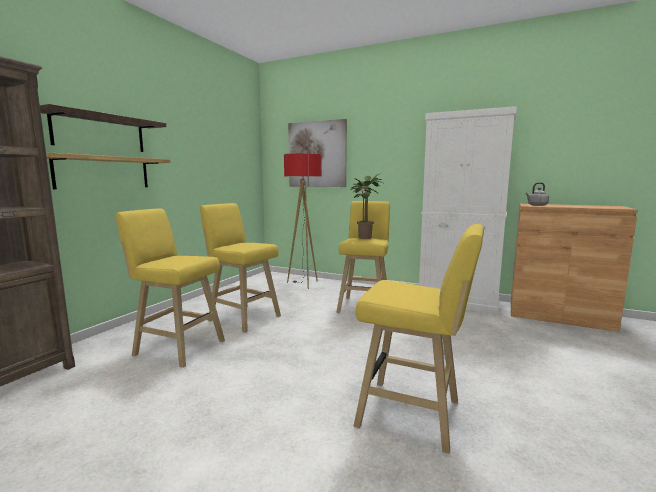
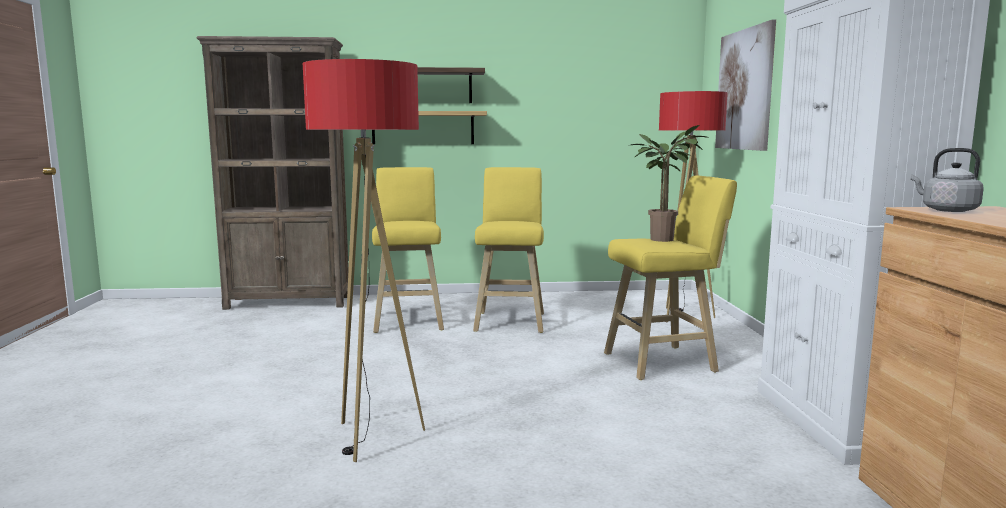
camera: 60 degrees right, 0 degrees up
yellow stool [354,224,484,454] -> floor lamp [303,59,425,462]

